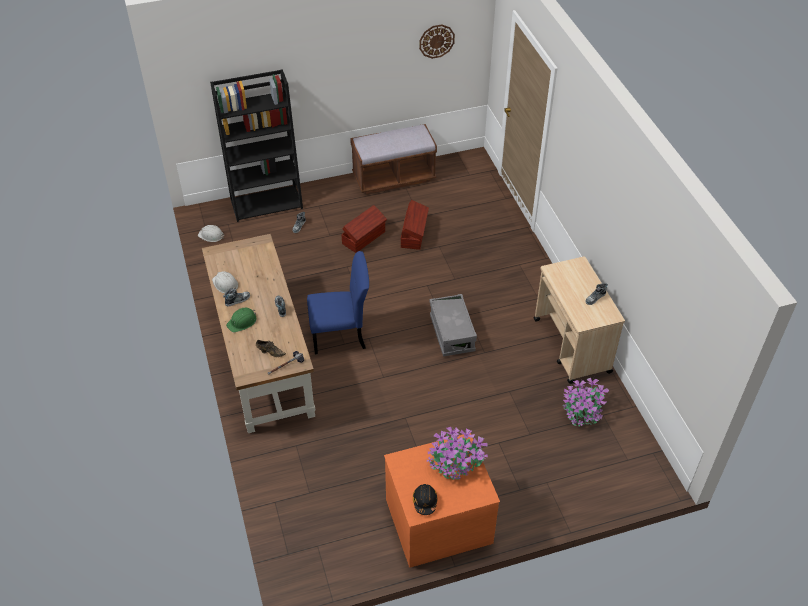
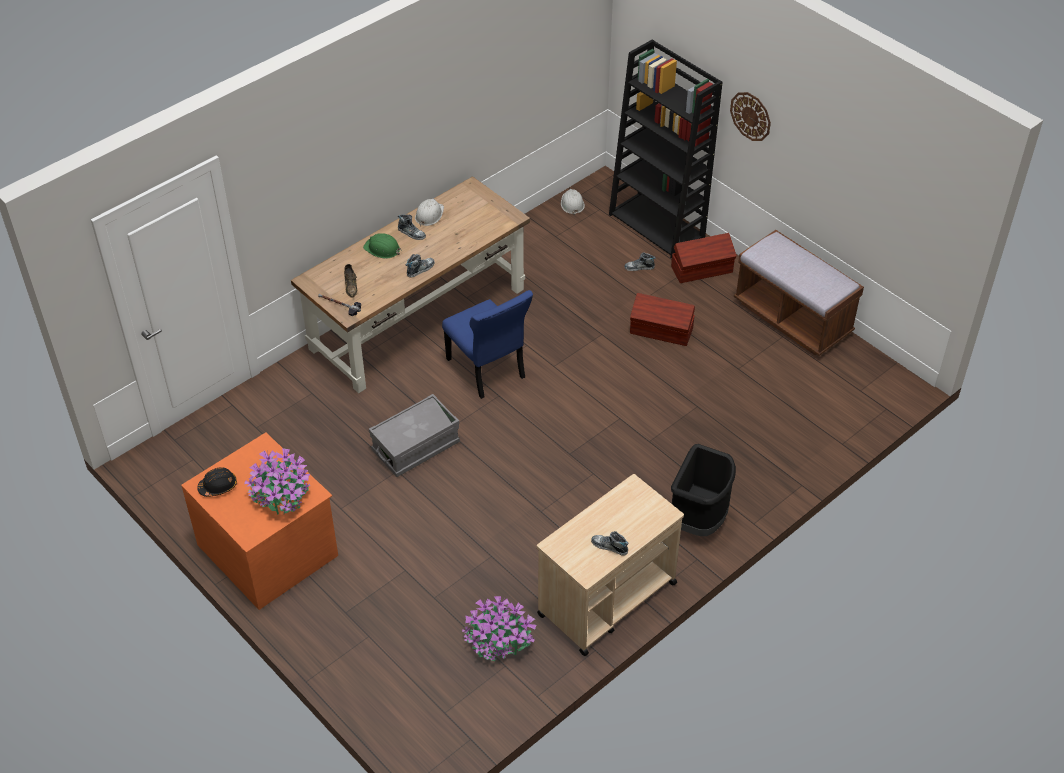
camera: 65 degrees right, 0 degrees up
brown storage box [401,200,429,250] -> brown storage box moved to [671,233,737,283]
wall clock [419,24,455,59] -> wall clock moved to [730,92,771,141]
grey storage box [430,294,477,357] -> grey storage box moved to [369,394,460,477]
none -> black trash can [671,444,736,536]

